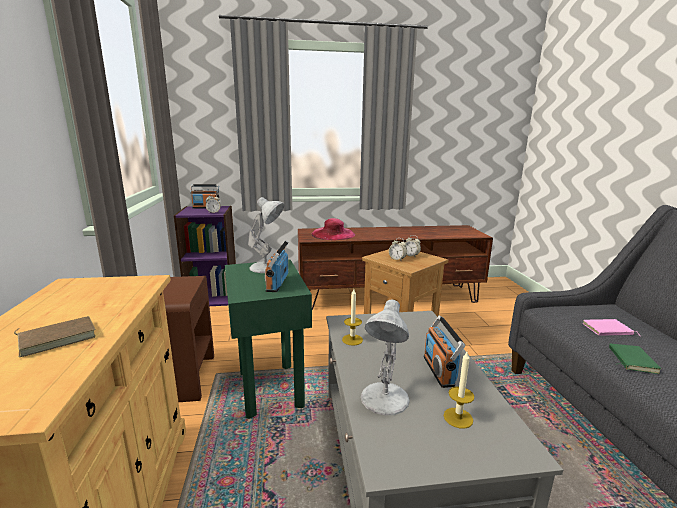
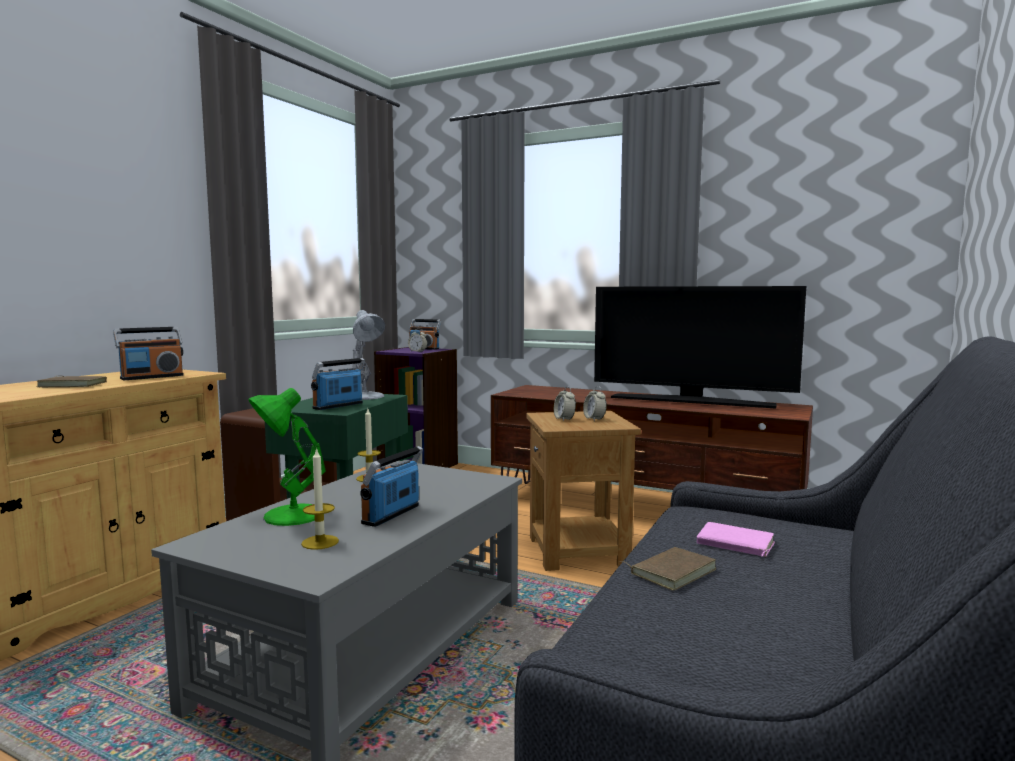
camera: 35 degrees right, 10 degrees down
pink hat [312,218,355,240] -> none
white table lamp [361,300,410,415] -> green table lamp [248,388,326,526]
green book [609,344,661,374] -> brown book [619,547,716,591]
none -> radio [113,327,184,380]
none -> television [594,286,806,408]

